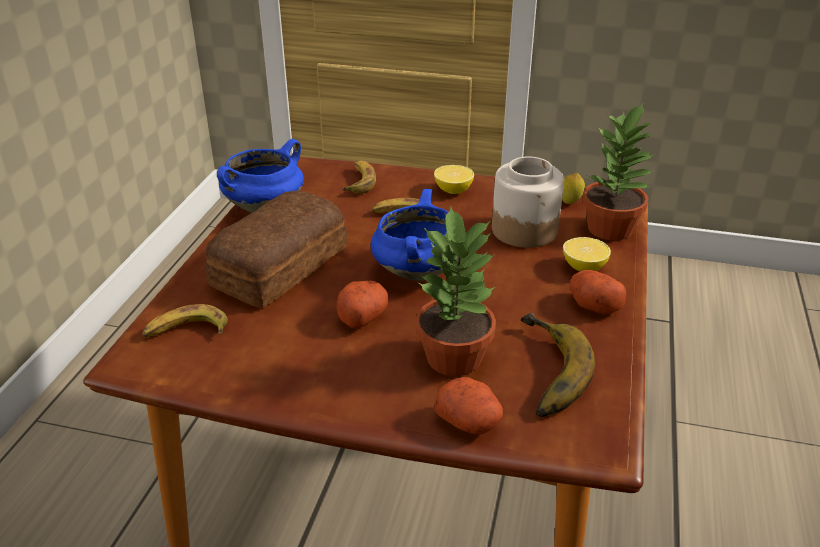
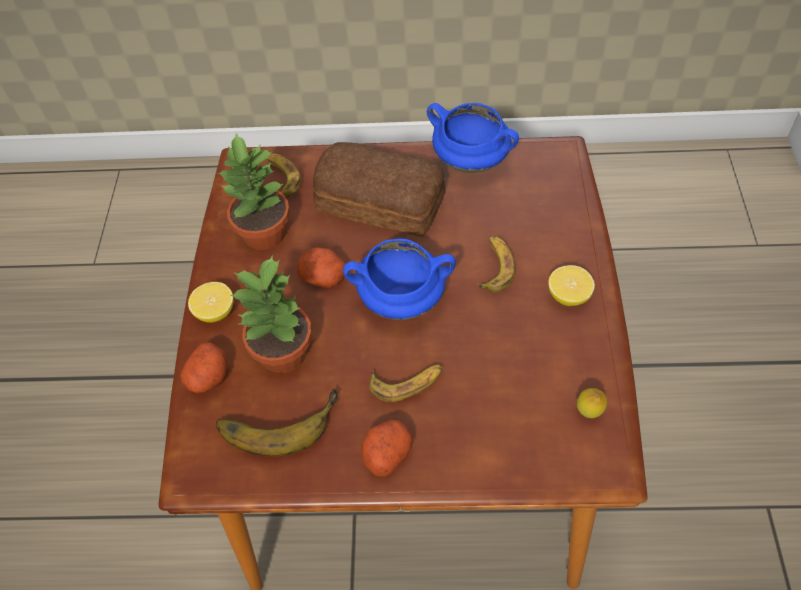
camera: 80 degrees right, 20 degrees up
banana [342,161,376,194] -> banana moved to [369,365,442,402]
jar [492,157,564,248] -> none
lemon [563,237,611,271] -> lemon moved to [188,282,234,323]
potted plant [582,102,655,241] -> potted plant moved to [218,133,290,250]

